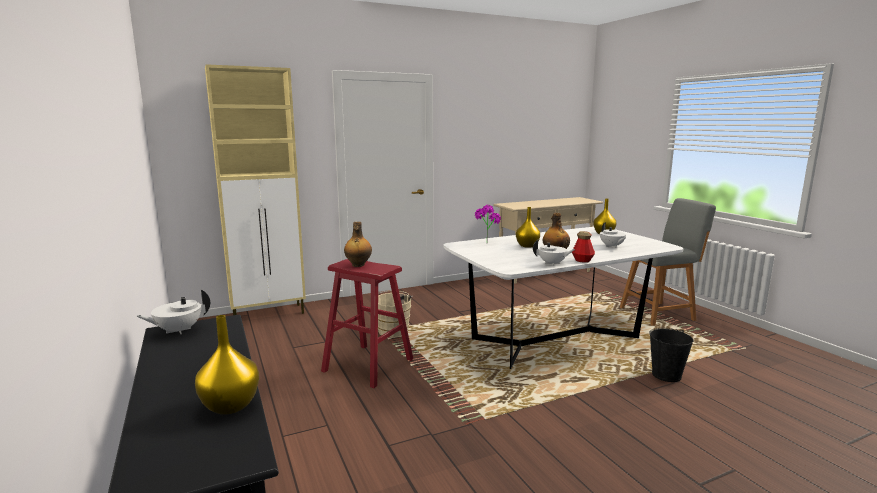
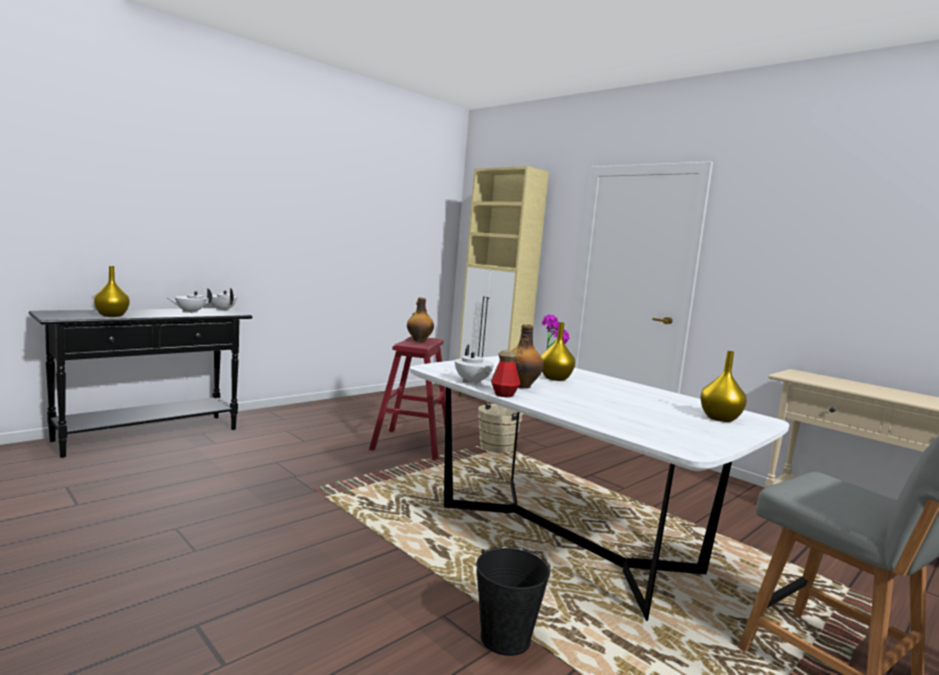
camera: 70 degrees right, 5 degrees down
white teapot [600,222,626,248] -> white teapot moved to [166,288,212,313]

